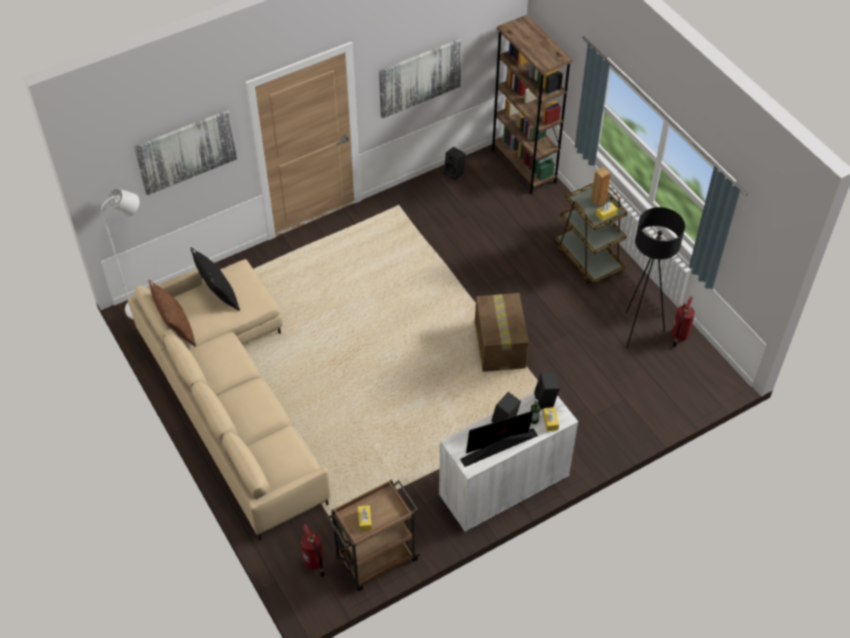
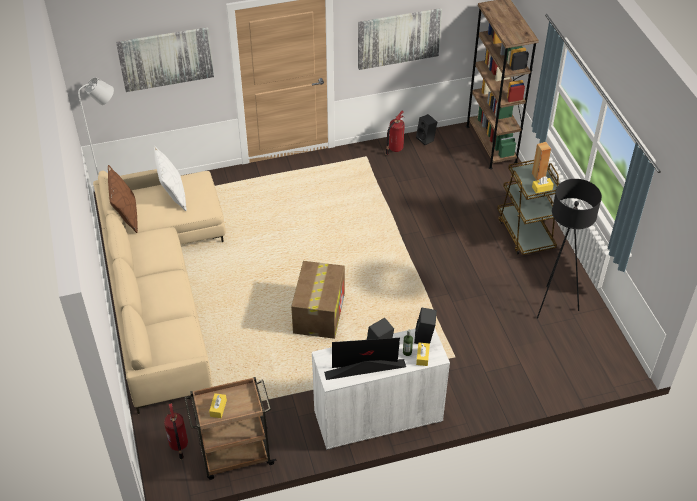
camera: 15 degrees right, 5 degrees down
black pillow [190,248,240,311] -> white pillow [154,146,187,211]
cardboard box [475,293,529,372] -> cardboard box moved to [291,261,345,339]
fire extinguisher [672,296,695,348] -> fire extinguisher moved to [386,111,405,155]

